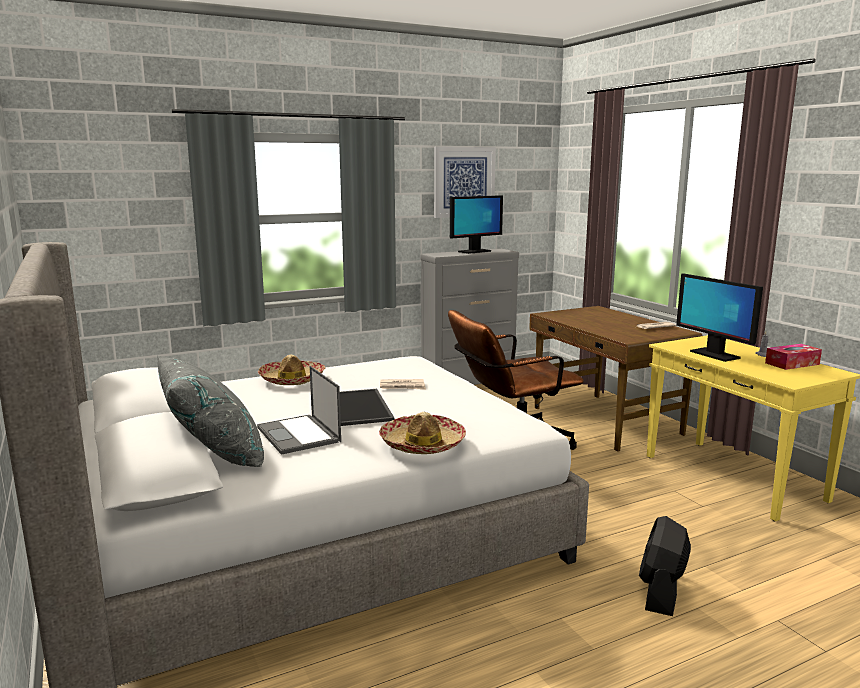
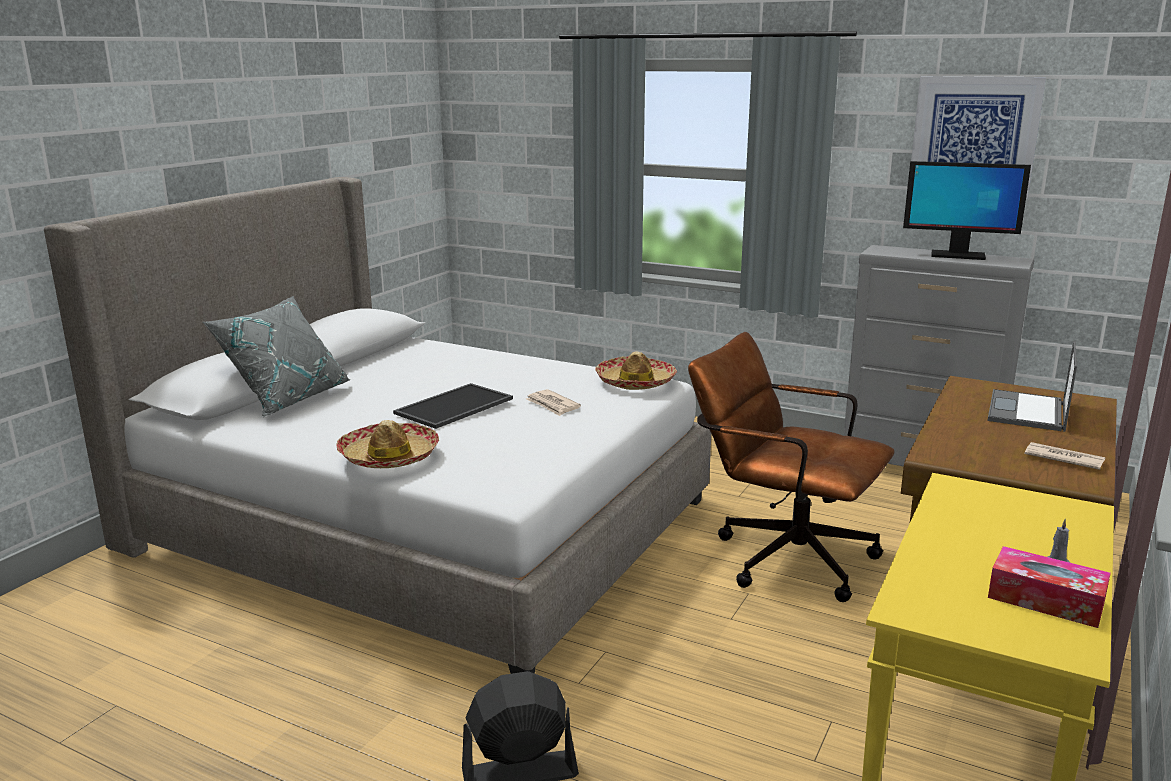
camera: 55 degrees right, 5 degrees up
laptop [257,366,341,455] -> laptop moved to [987,341,1077,432]
hat [258,355,325,385] -> hat moved to [595,351,677,390]
monitor [676,273,763,362] -> none

